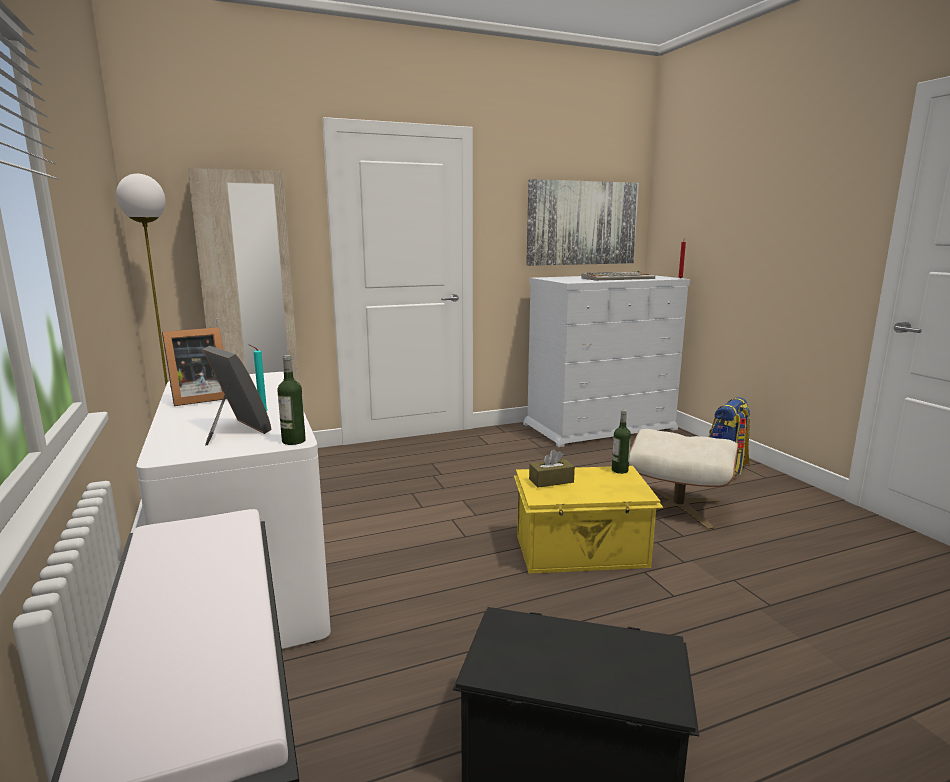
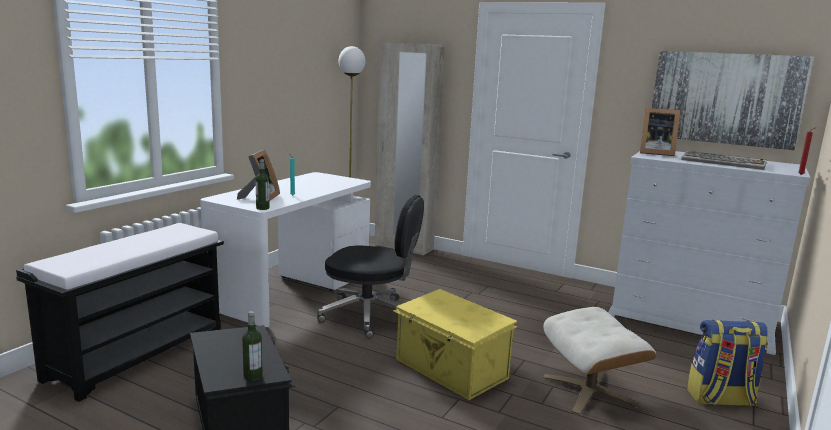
camera: 50 degrees right, 0 degrees up
picture frame [162,327,227,406] -> picture frame moved to [640,108,680,156]
brown tissue box [529,449,575,488] -> none
bottle [612,410,631,474] -> bottle moved to [242,311,263,381]
none -> black office chair [317,195,424,338]

